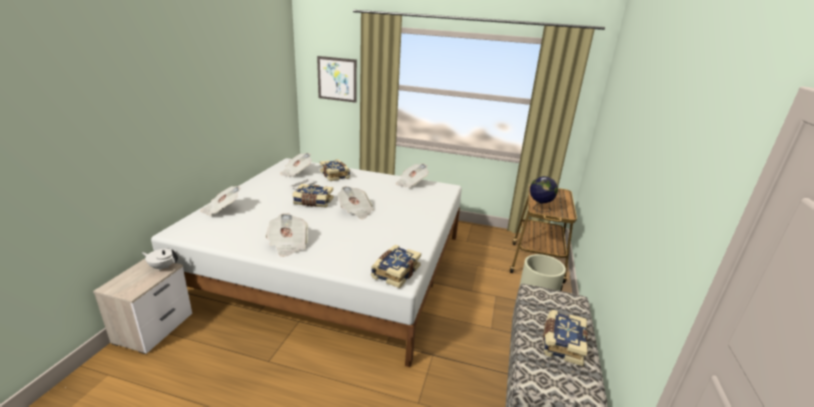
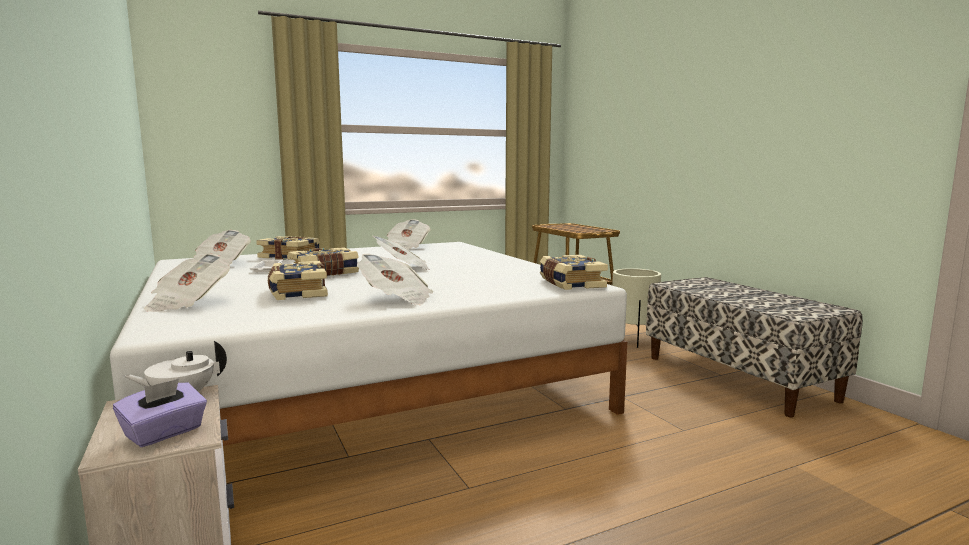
camera: 40 degrees left, 15 degrees down
picture [317,56,357,103] -> none
globe [530,176,558,212] -> none
book [543,310,588,366] -> book moved to [268,261,328,300]
none -> purple tissue box [113,378,207,447]

